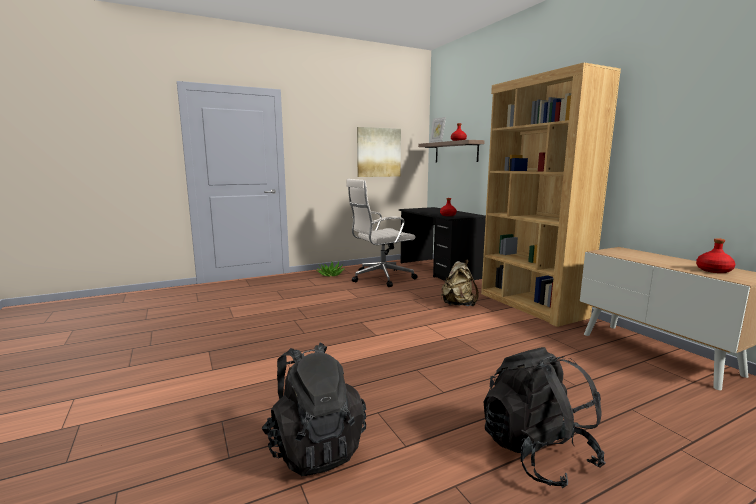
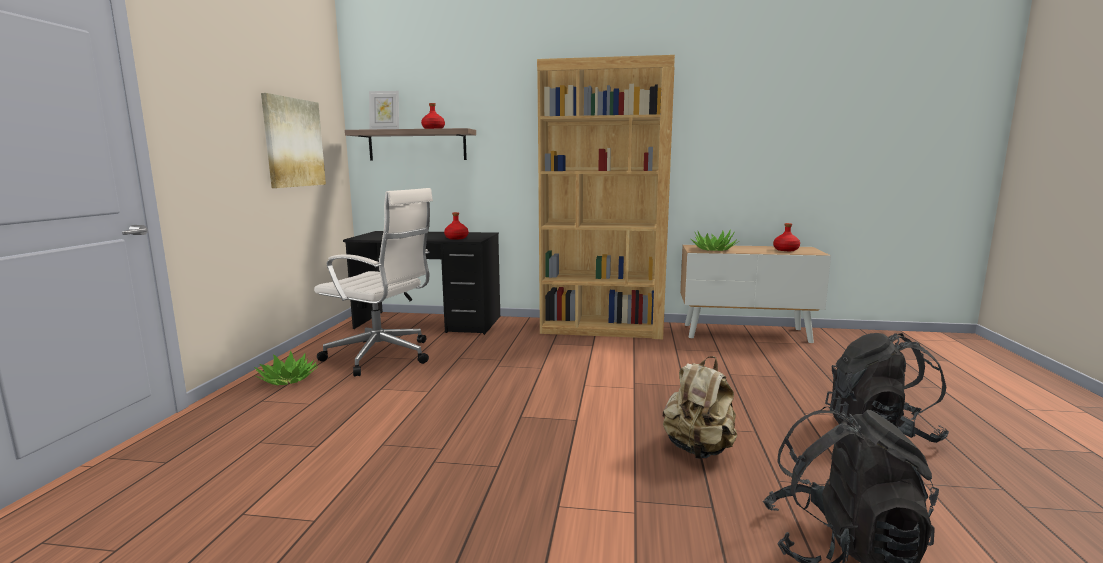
camera: 55 degrees left, 0 degrees up
white office chair [346,179,418,287] -> white office chair turned 75 degrees counterclockwise [314,188,433,377]
beige backpack [441,260,479,306] -> beige backpack moved to [663,356,737,459]
none -> potted plant [690,229,739,251]

